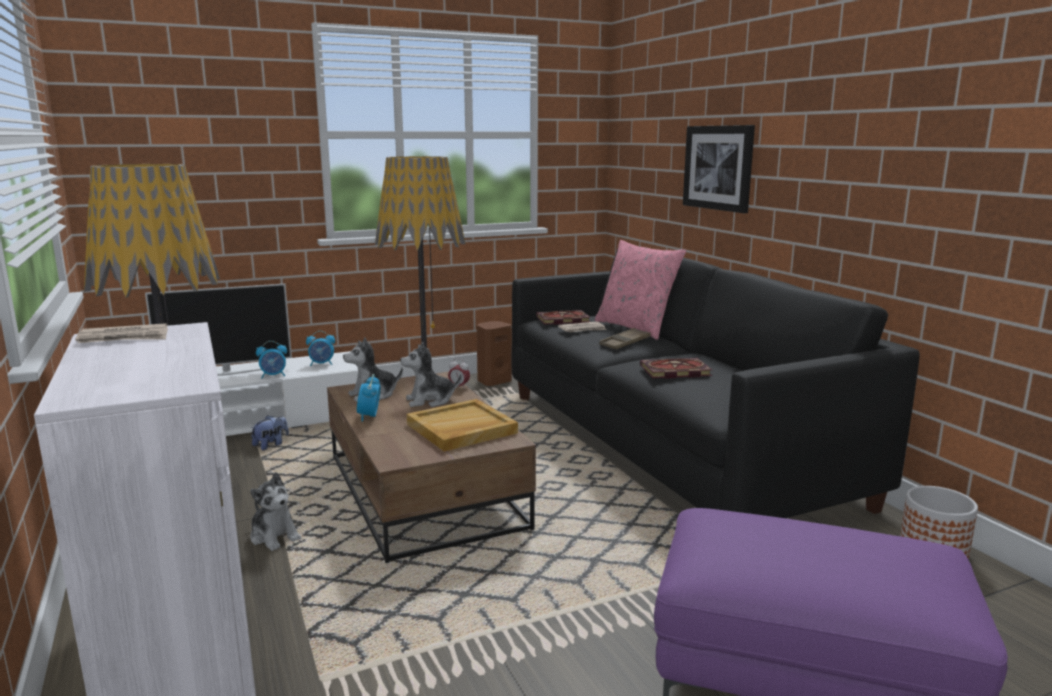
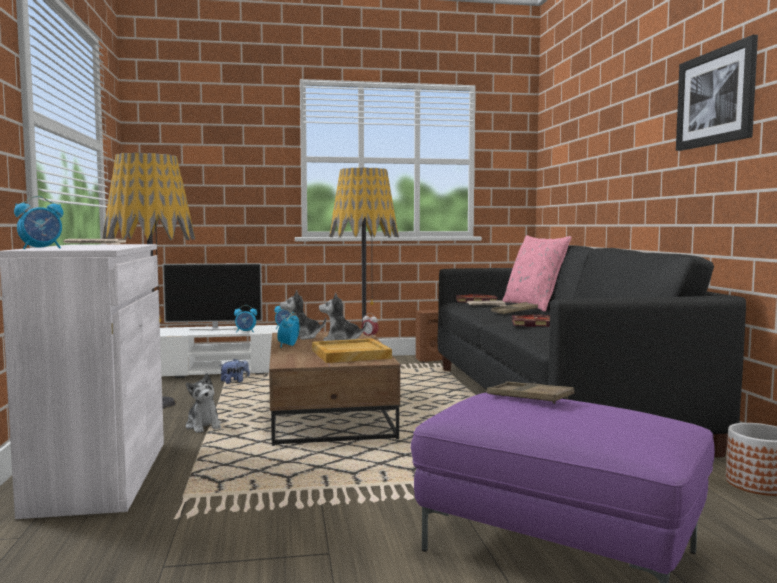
camera: 15 degrees right, 10 degrees down
picture [683,125,755,213] -> picture moved to [676,35,758,151]
none -> alarm clock [14,196,63,249]
none -> brown tray [487,382,574,404]

